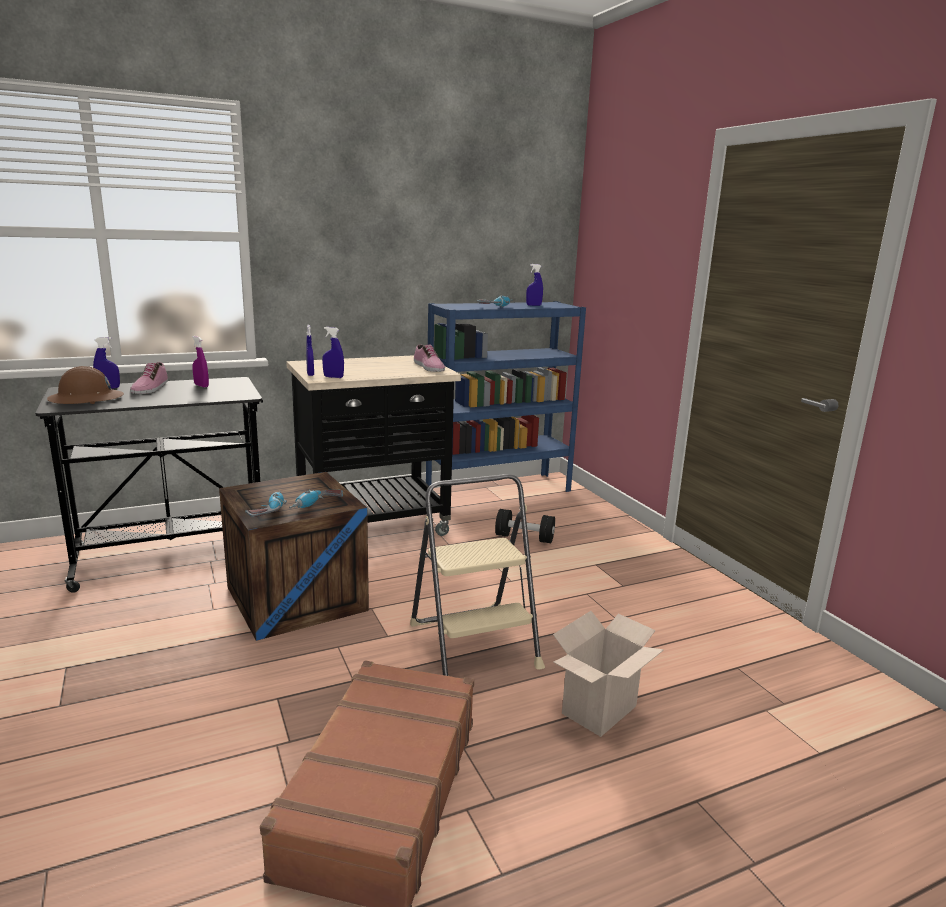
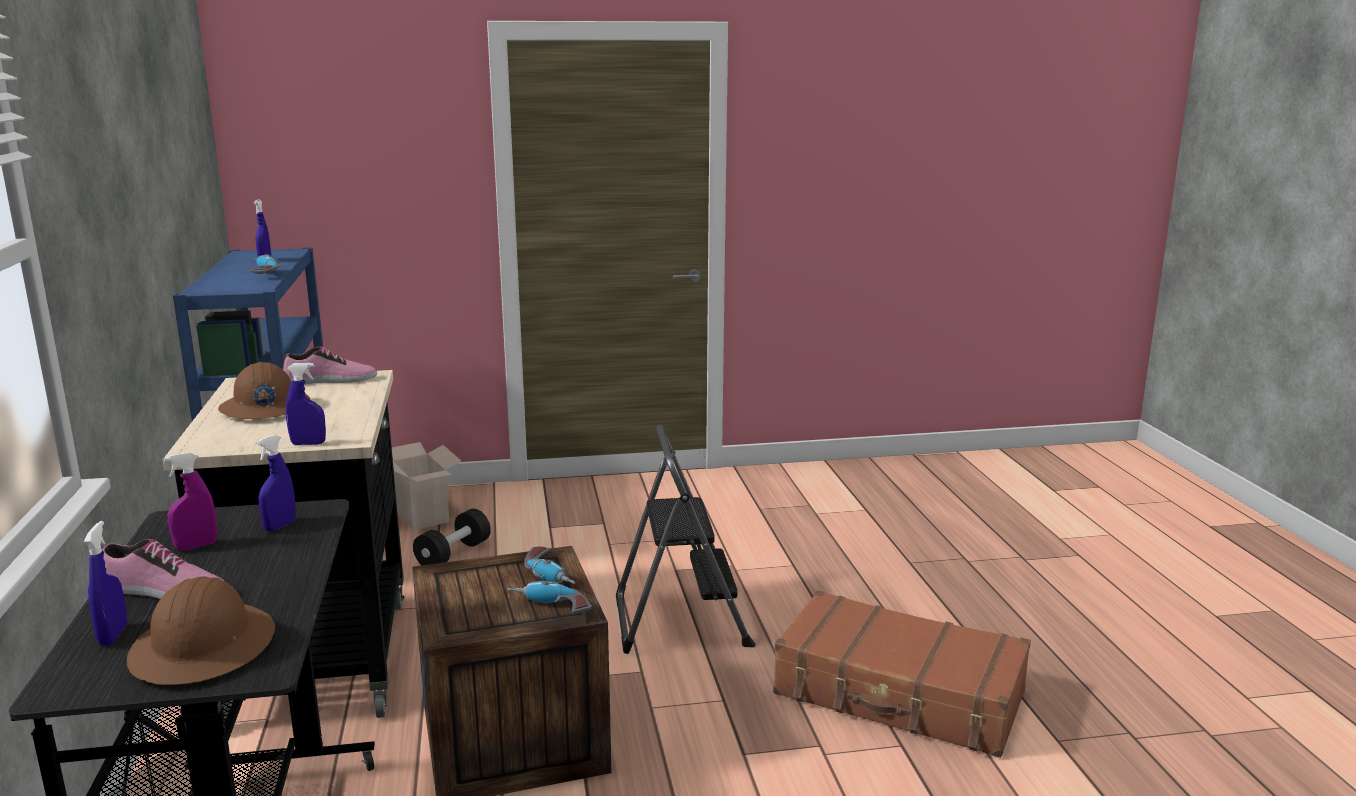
camera: 75 degrees left, 0 degrees up
blue spray bottle [322,327,344,378] -> blue spray bottle moved to [256,435,296,532]
beige step ladder [410,474,545,676] -> black step ladder [616,425,755,654]
cardboard box [553,611,664,737] -> cardboard box moved to [392,442,461,530]
none -> brown hard hat [218,362,310,419]

